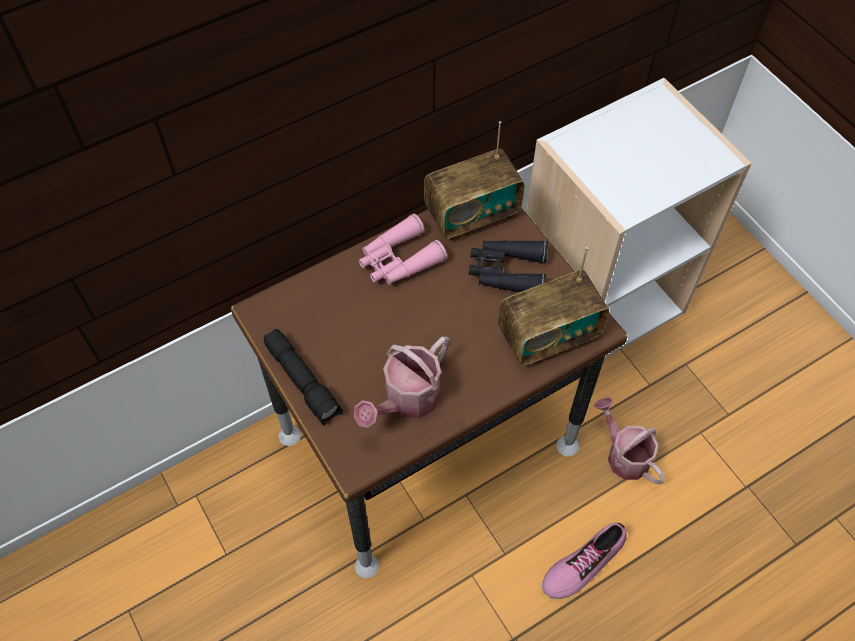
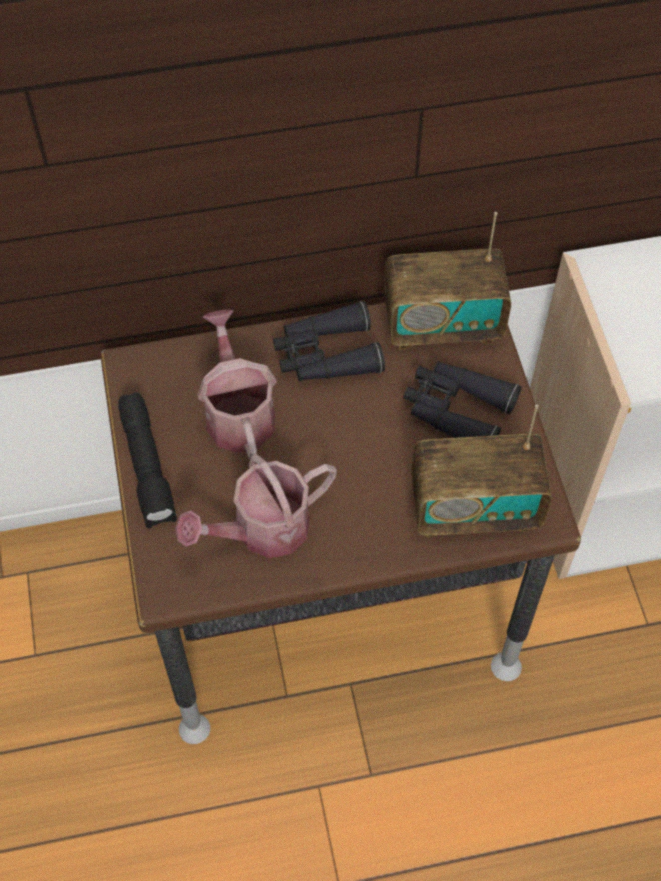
camera: 20 degrees right, 0 degrees up
pink binoculars [359,214,447,285] -> black binoculars [273,301,385,381]
shoe [542,523,627,599] -> none
watering can [594,398,665,484] -> watering can moved to [197,310,277,459]

